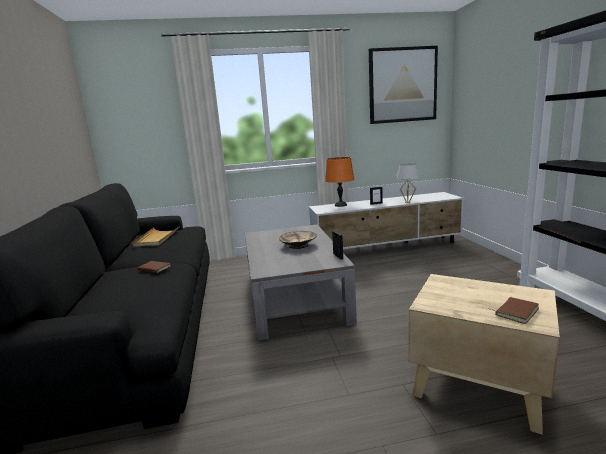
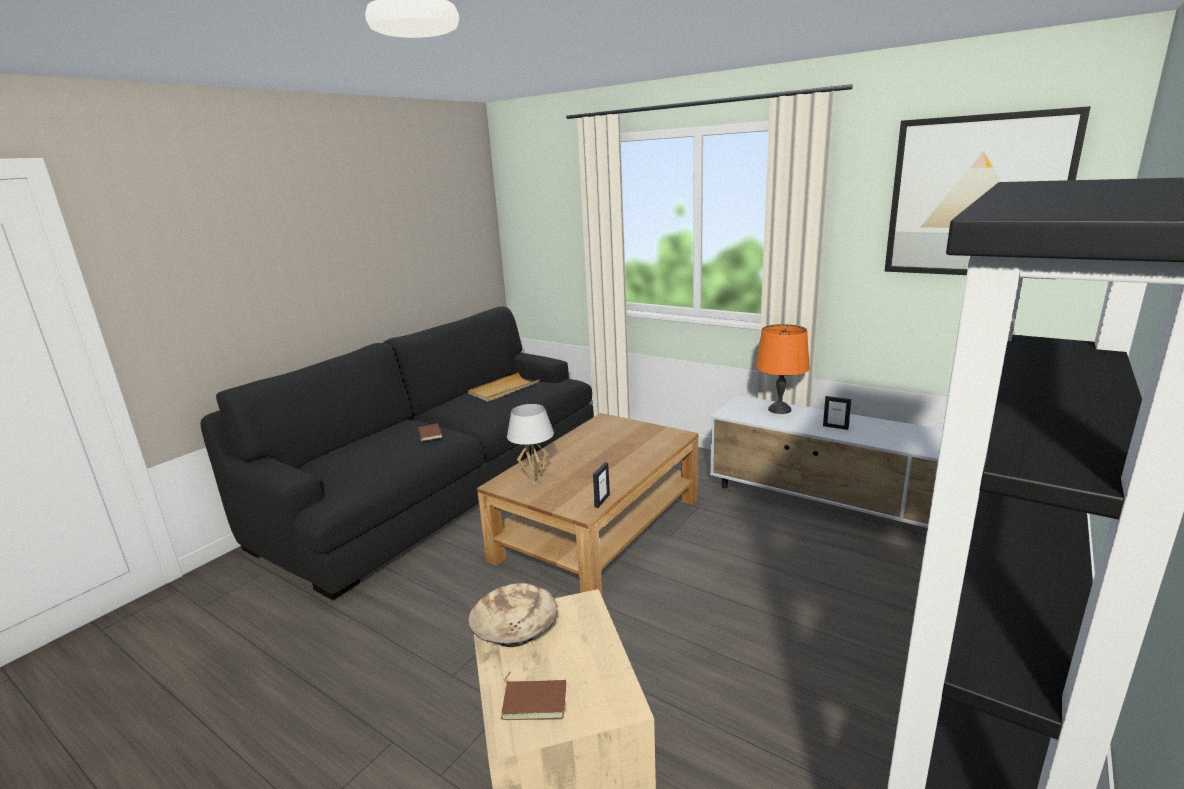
camera: 45 degrees right, 5 degrees up
grey coffee table [245,224,357,341] -> brown coffee table [477,413,698,596]
beige bowl [279,231,317,249] -> beige bowl moved to [468,583,557,647]
white table lamp [396,163,420,203] -> white table lamp moved to [507,404,554,484]

